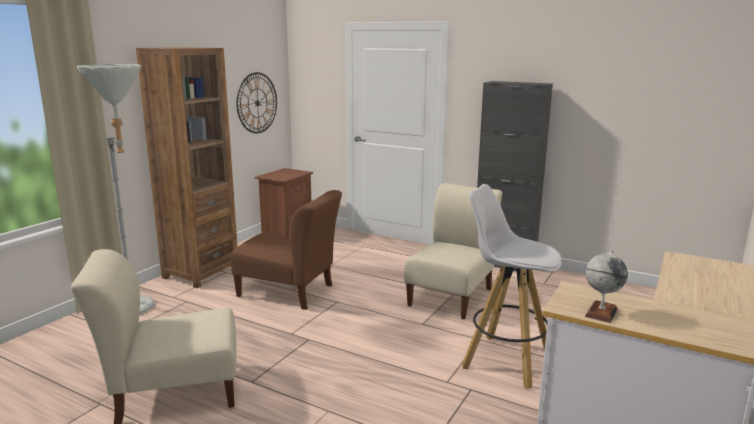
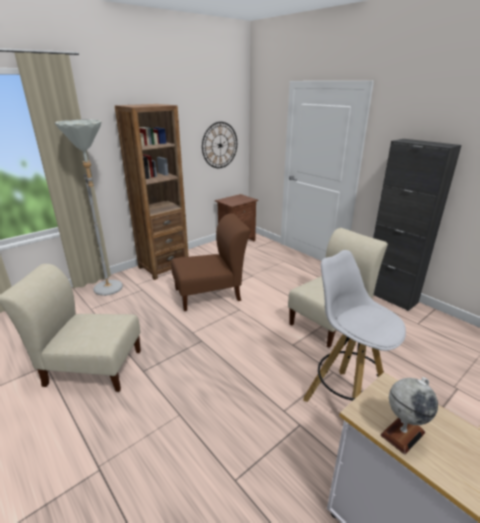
camera: 20 degrees right, 10 degrees up
brown chair [231,190,342,310] -> brown chair turned 60 degrees counterclockwise [171,213,250,311]

